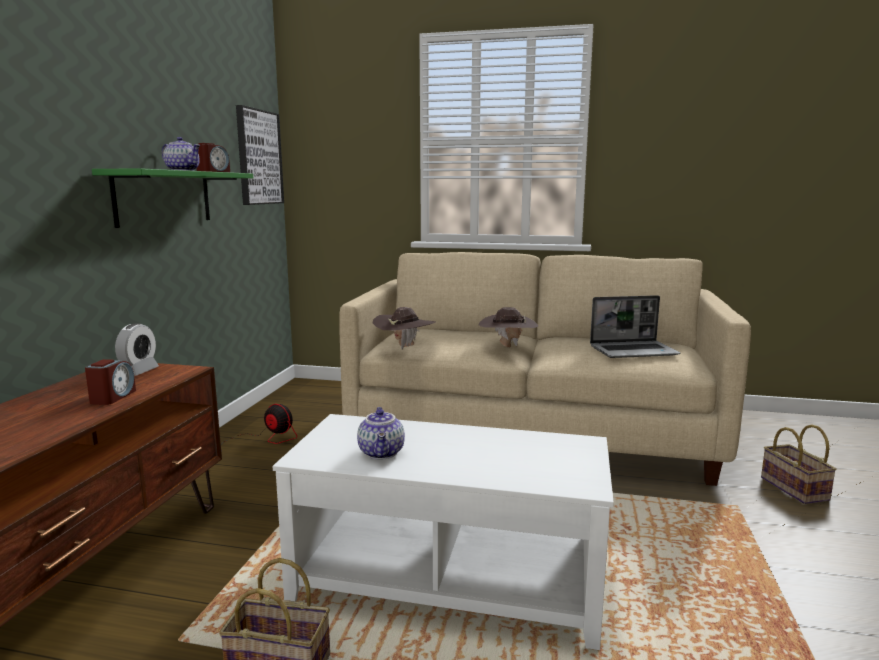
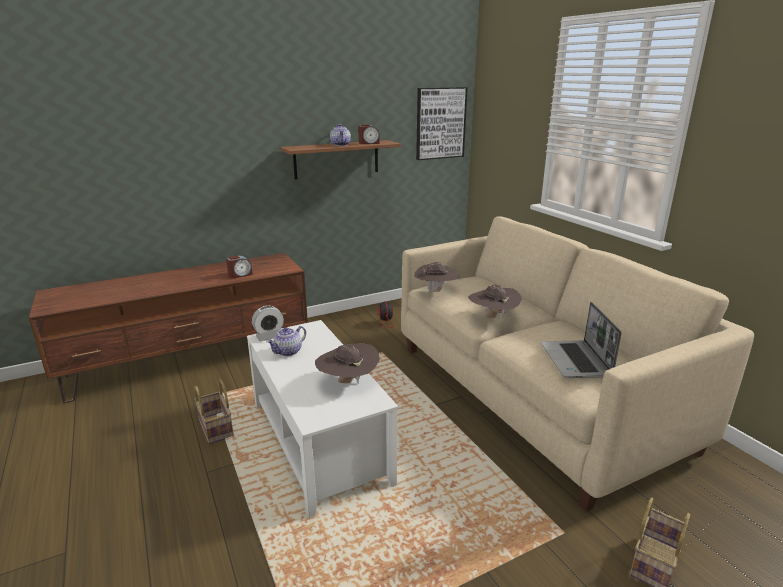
camera: 50 degrees right, 10 degrees up
green shelf [92,168,253,228] -> brown shelf [280,140,401,179]
alarm clock [115,323,159,376] -> alarm clock moved to [252,306,284,342]
laptop [590,295,680,358] -> laptop turned 45 degrees clockwise [541,302,622,378]
none -> brown hat [315,344,380,384]

